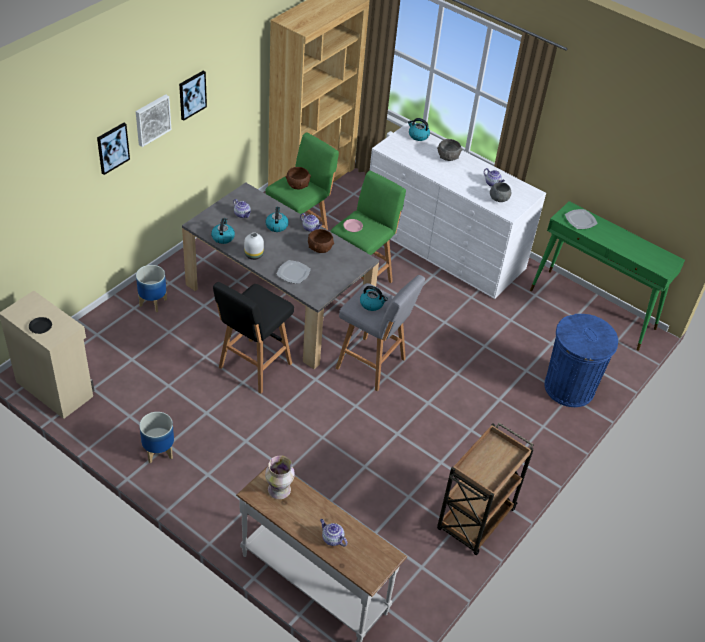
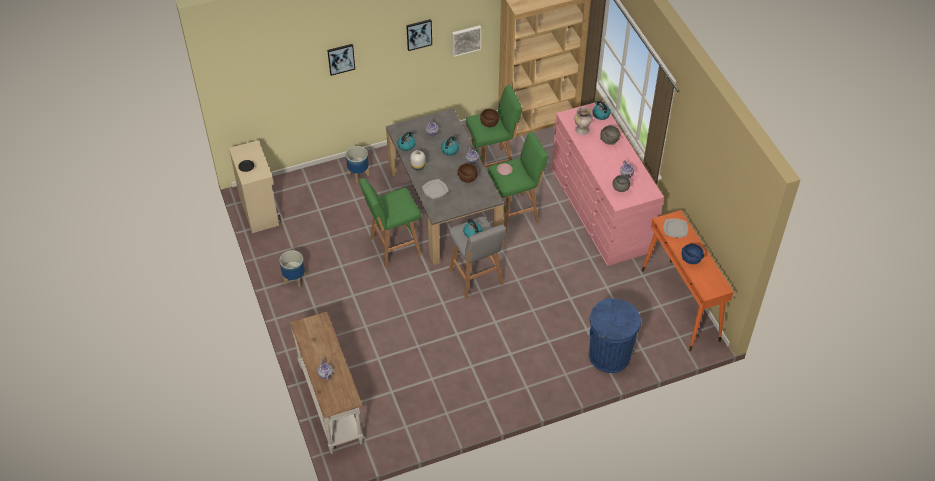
camera: 35 degrees right, 5 degrees up
picture [136,94,171,147] -> picture moved to [452,25,481,57]
black stool [213,282,294,394] -> green stool [359,178,421,268]
vase [265,455,295,499] -> vase moved to [574,107,592,135]
white dresser [370,123,546,299] -> pink dresser [552,103,664,266]
brown cart [437,423,534,555] -> none
green console table [530,201,685,351] -> orange console table [642,210,734,351]
none -> blue bowl [682,244,704,264]

